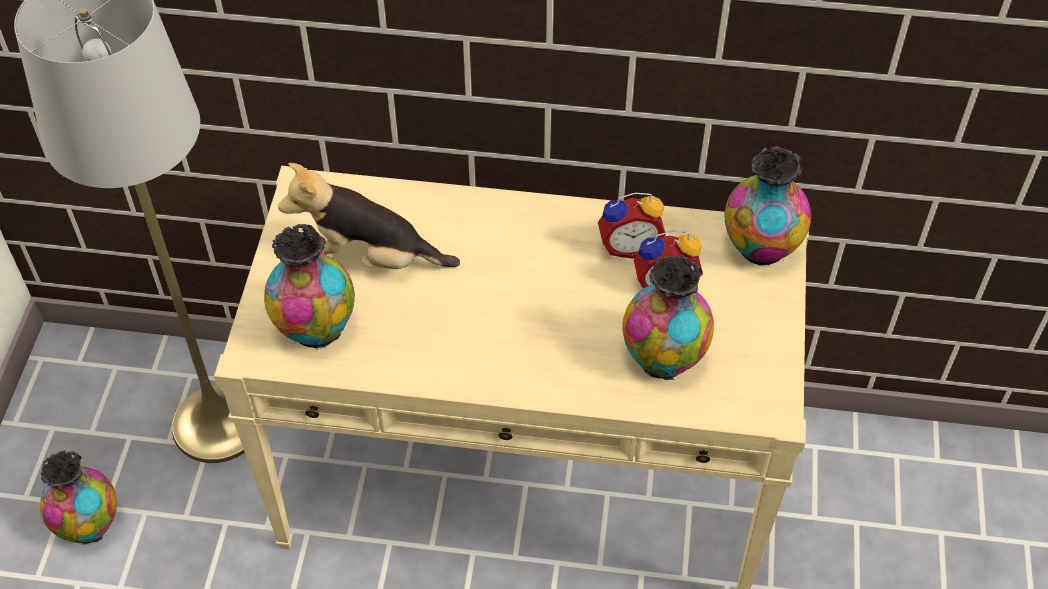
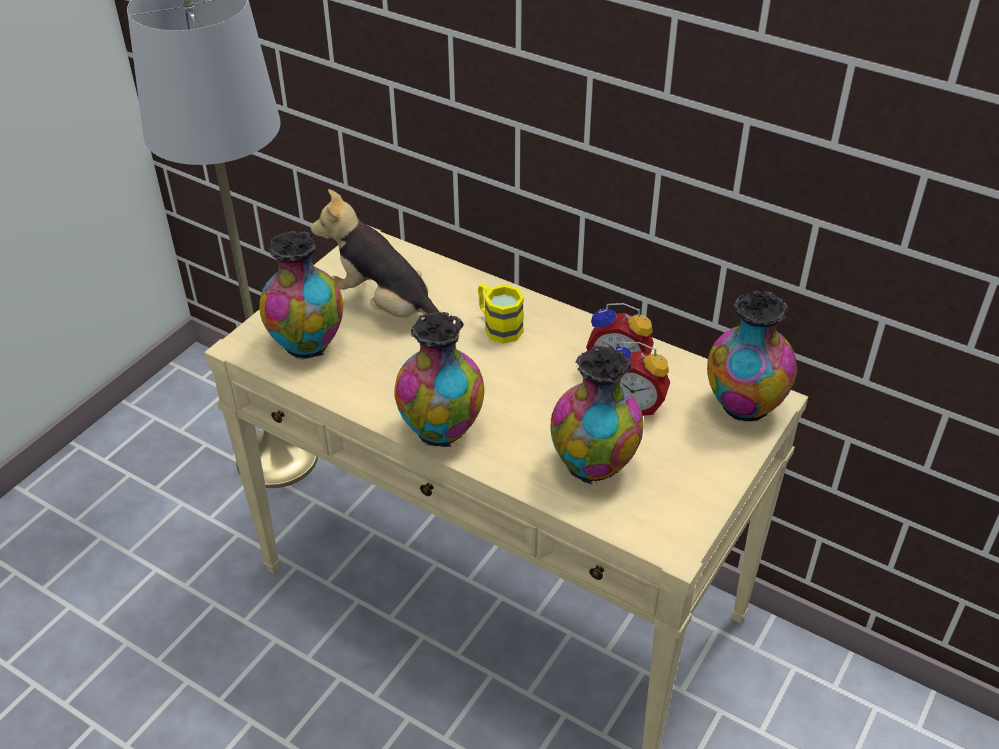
camera: 25 degrees right, 10 degrees down
vase [40,450,117,545] -> vase moved to [395,312,484,447]
none -> yellow mug [478,284,524,344]

